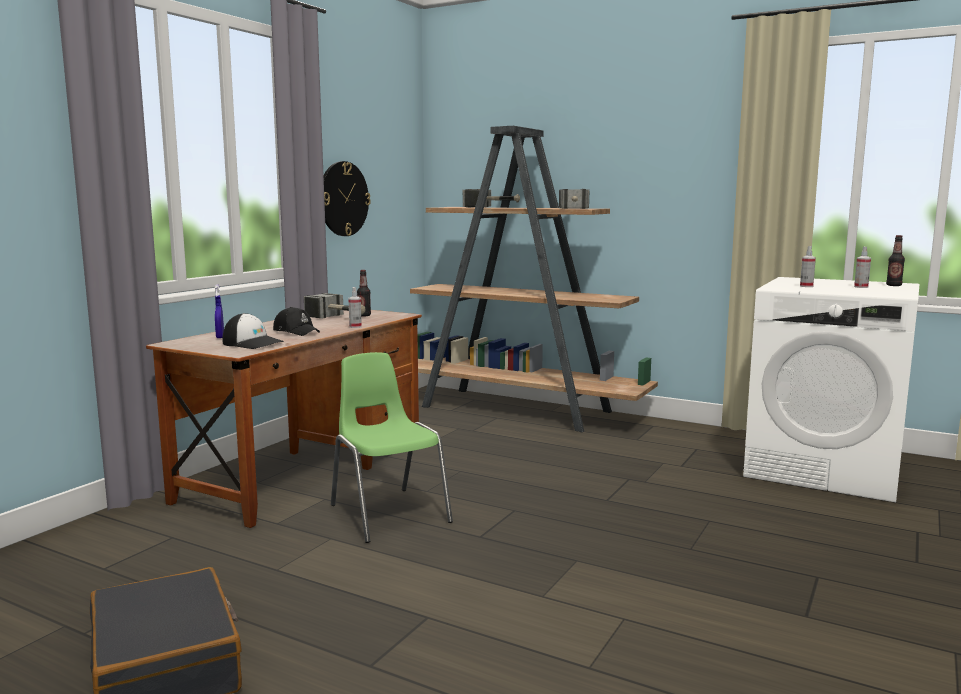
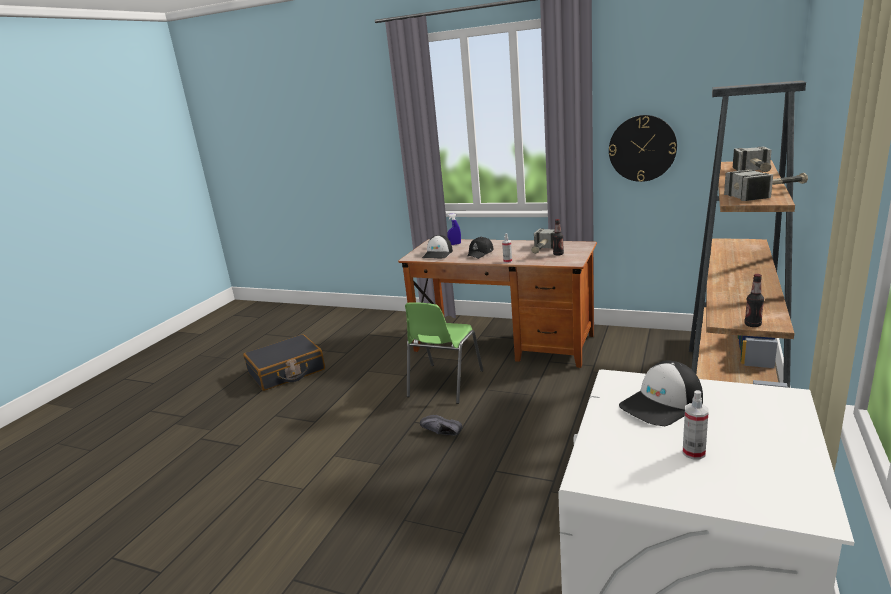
camera: 85 degrees right, 10 degrees up
green chair [331,352,453,543] -> green chair turned 150 degrees clockwise [405,302,483,404]
spray bottle [800,246,816,287] -> cap [619,361,703,426]
bottle [886,235,905,286] -> bottle moved to [744,274,764,327]
none -> black shoe [420,415,462,435]

